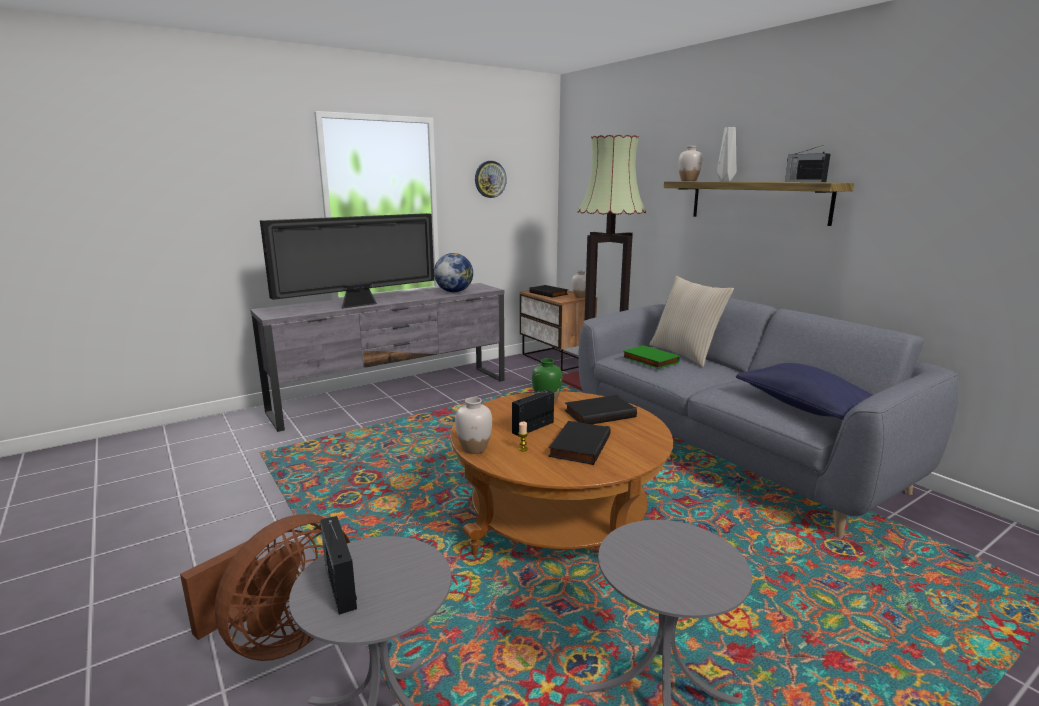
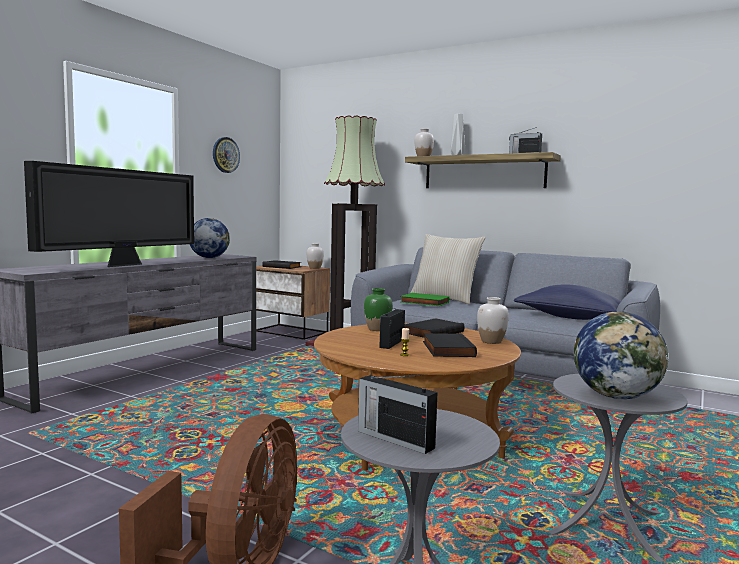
camera: 25 degrees left, 10 degrees down
white vase [455,397,492,454] -> white vase moved to [477,297,509,344]
none -> globe [574,312,668,399]

